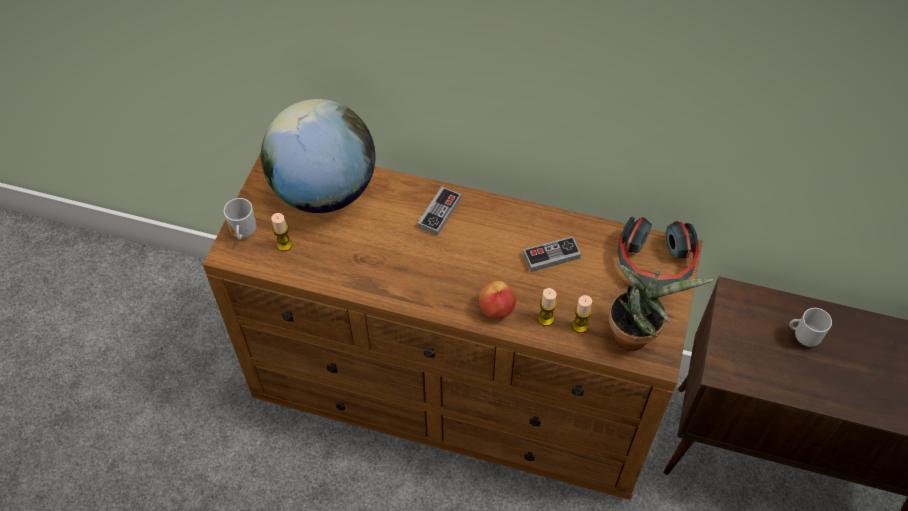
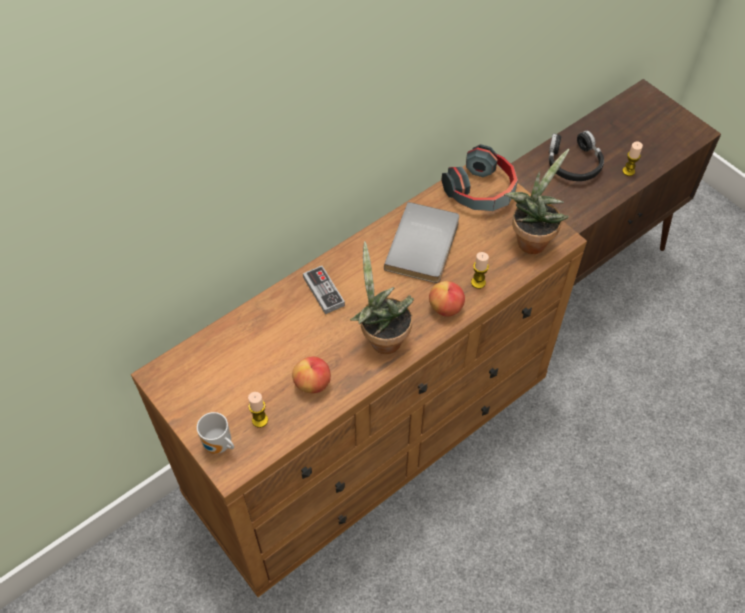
camera: 55 degrees left, 0 degrees up
globe [261,99,375,213] -> none
game controller [523,236,581,272] -> grey book [384,202,459,283]
candle [572,295,592,333] -> candle moved to [622,142,643,176]
mug [789,308,832,347] -> black headphones [549,131,604,181]
none -> apple [292,356,331,393]
none -> potted plant [350,241,414,354]

